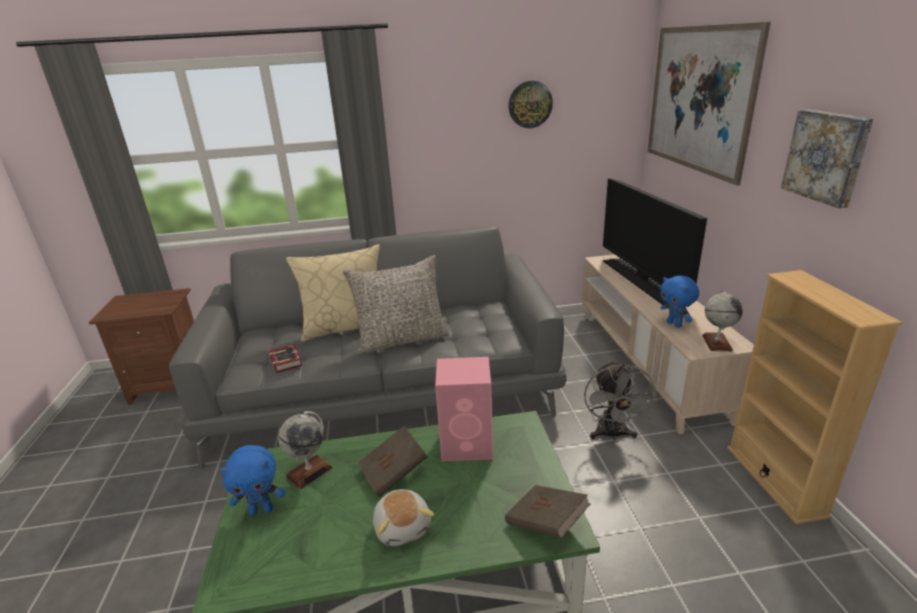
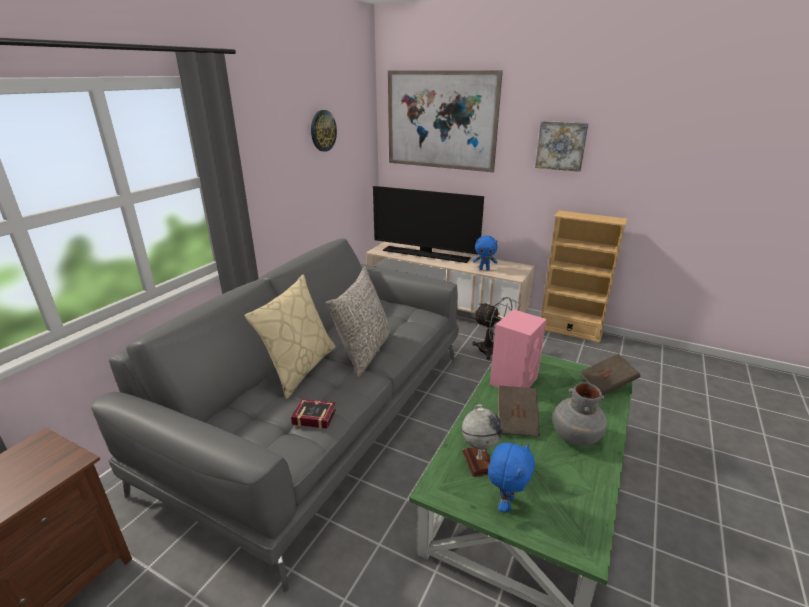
camera: 55 degrees left, 0 degrees up
plush toy [373,489,434,546] -> grey vase [553,382,607,446]
globe [702,290,743,351] -> none

